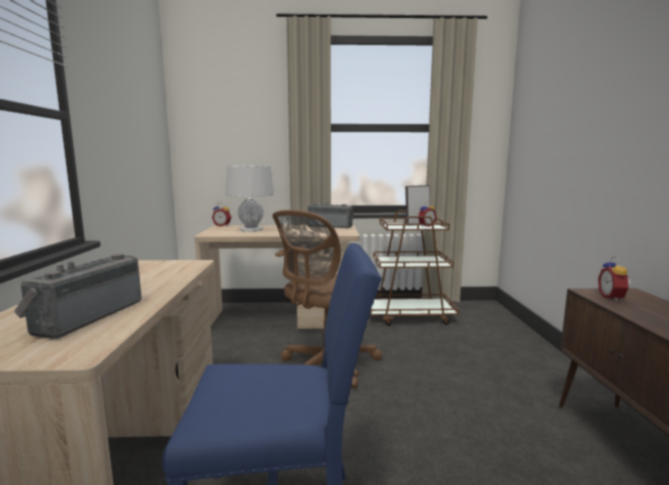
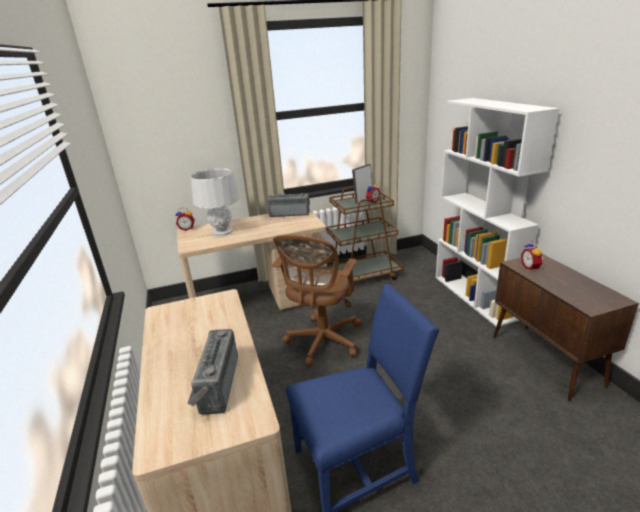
camera: 15 degrees left, 15 degrees up
none -> white bookcase [436,98,560,326]

